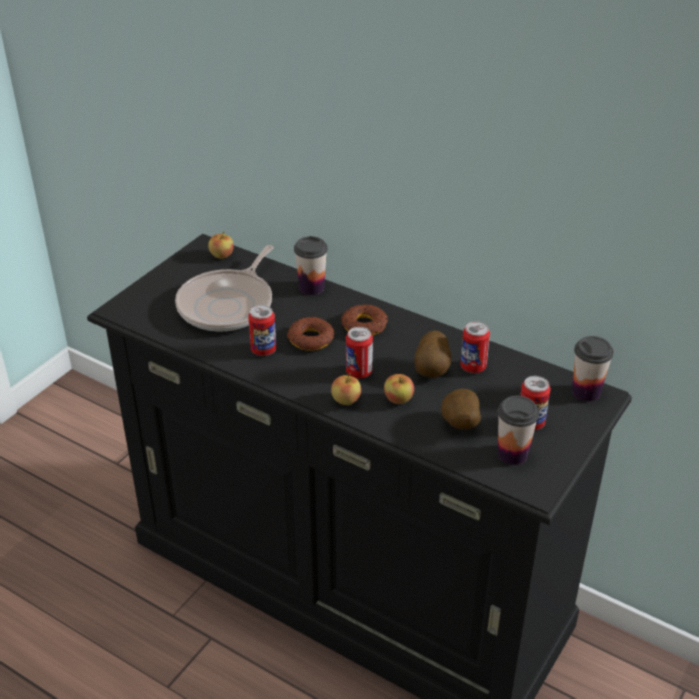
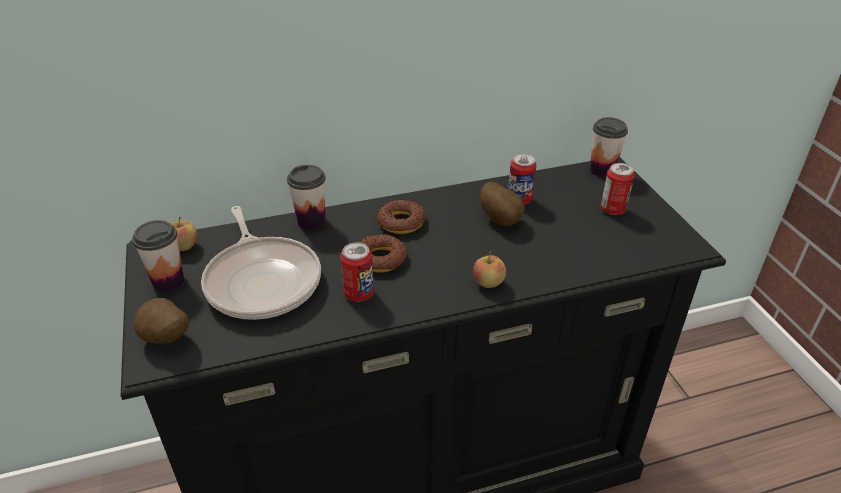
camera: 50 degrees left, 0 degrees up
can [346,327,373,378] -> none
apple [384,374,414,404] -> none
potato [441,389,481,429] -> potato moved to [133,298,190,344]
cup [498,396,539,465] -> cup moved to [132,220,184,292]

